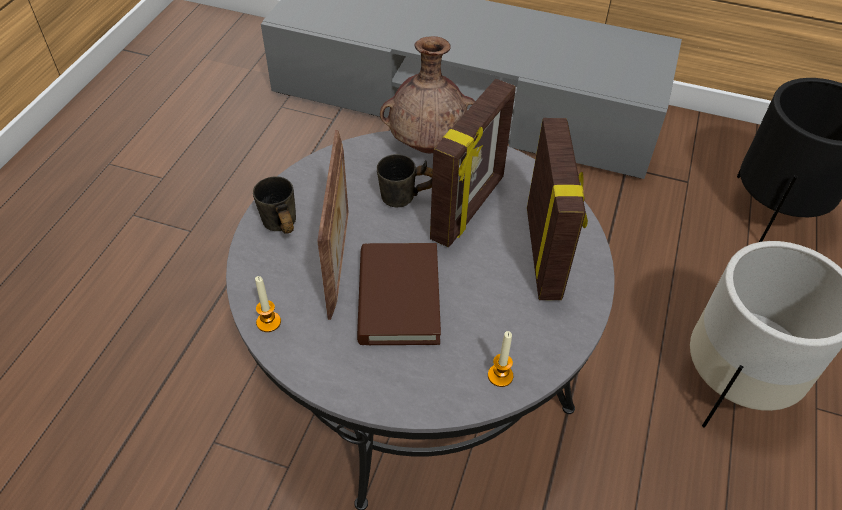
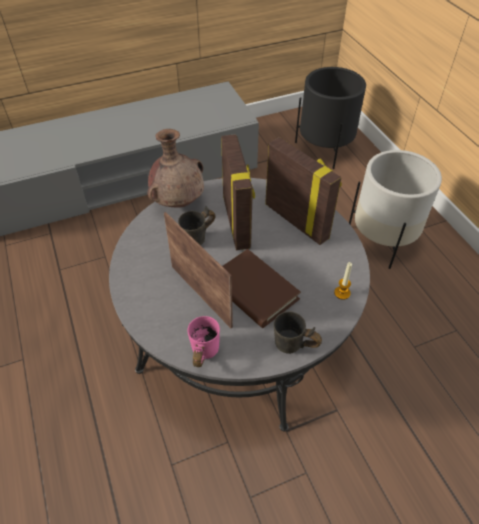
camera: 40 degrees left, 0 degrees up
grey mug [253,176,296,234] -> grey mug moved to [274,312,322,354]
candle [255,276,281,332] -> pink mug [187,316,220,367]

